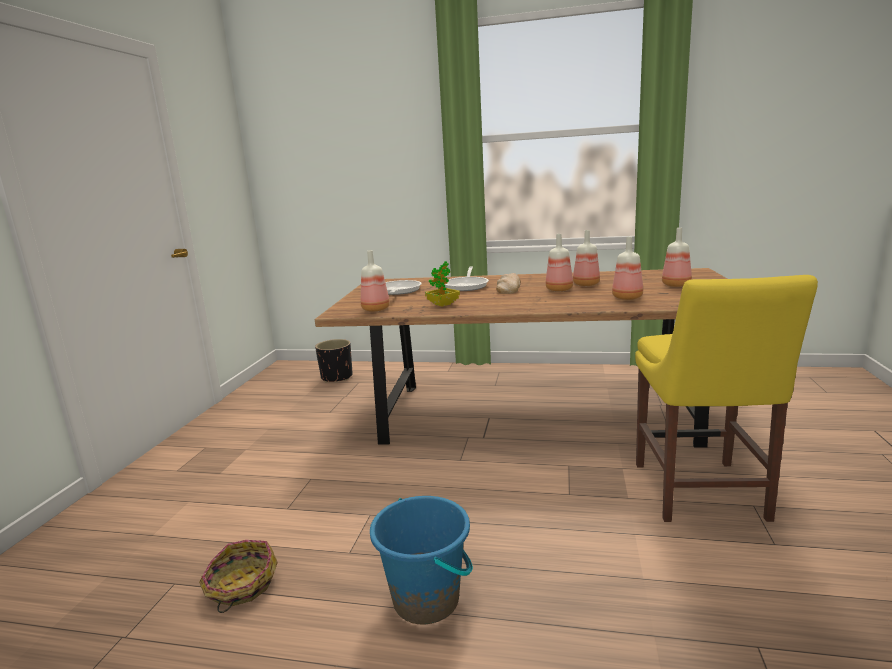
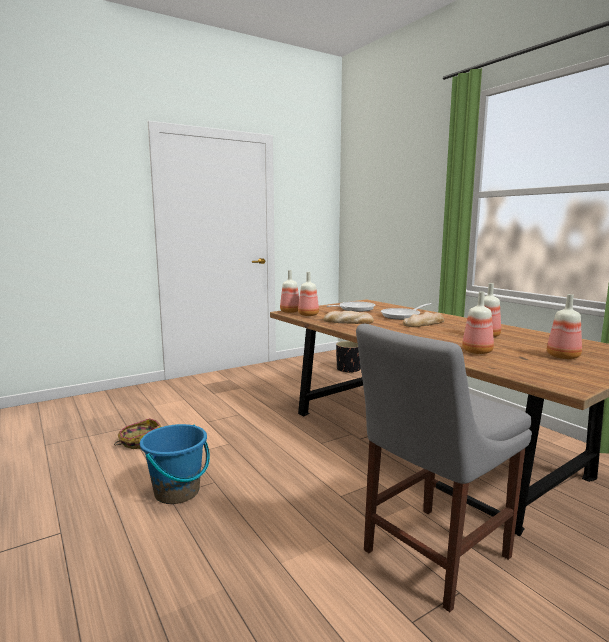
camera: 45 degrees right, 5 degrees down
potted plant [425,261,460,306] -> bread [323,311,374,324]
bottle [545,234,573,291] -> bottle moved to [280,270,299,313]
yellow chair [635,275,818,522] -> grey chair [356,324,532,612]

